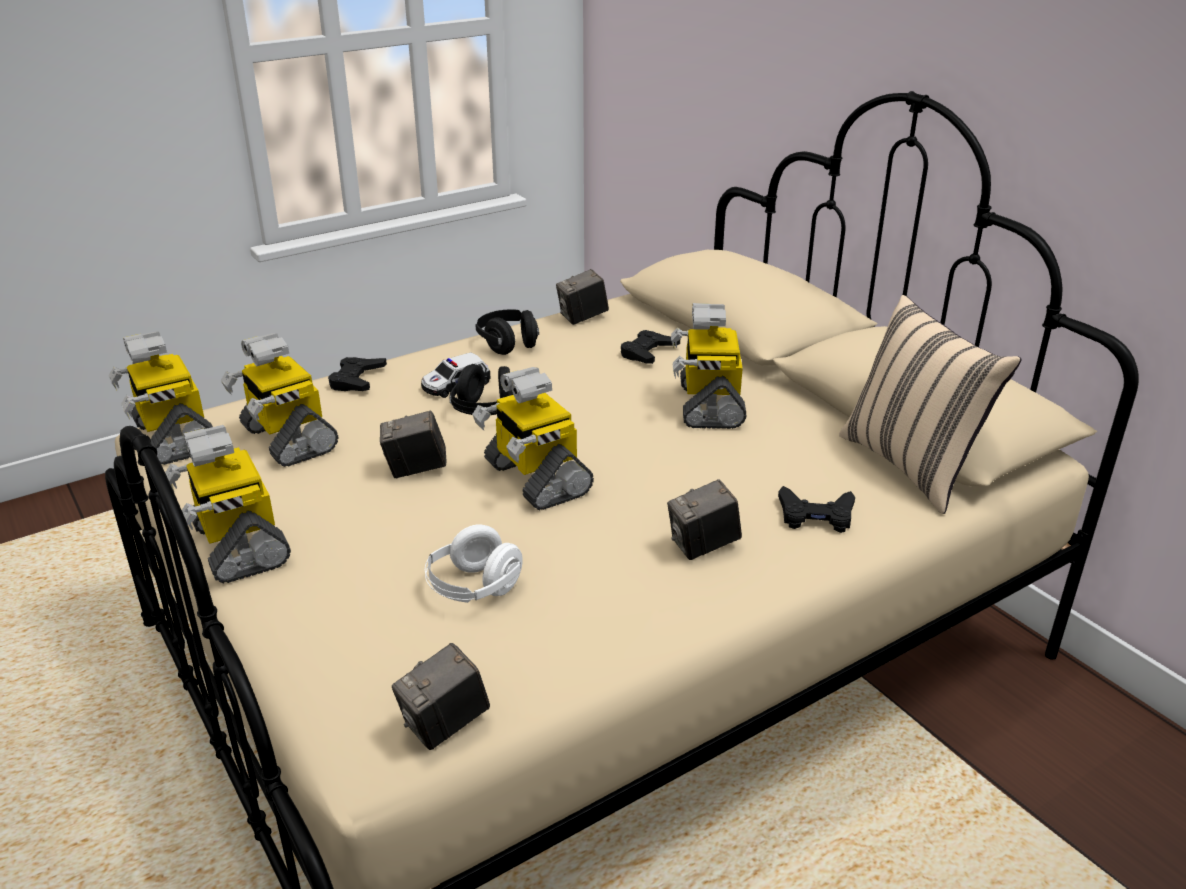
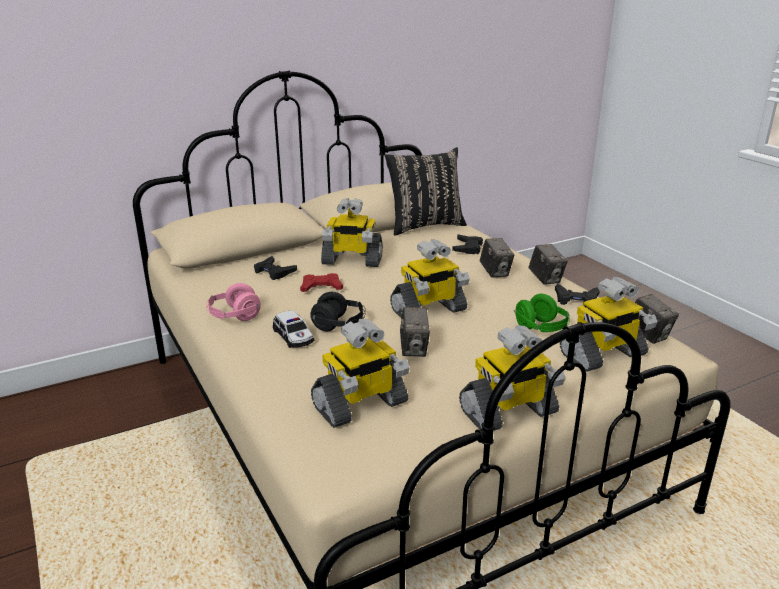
camera: 85 degrees left, 5 degrees down
toy robot [108,331,213,465] -> toy robot moved to [560,277,658,372]
black game controller [328,357,387,391] -> black game controller moved to [555,284,600,305]
white headphones [425,524,523,603] -> green headphones [514,294,570,332]
black headphones [475,309,539,355] -> pink headphones [206,283,261,321]
camera [556,269,609,325] -> camera moved to [529,244,568,285]
beige pillow [839,295,1021,514] -> black pillow [385,147,467,236]
none -> red game controller [300,273,343,292]

